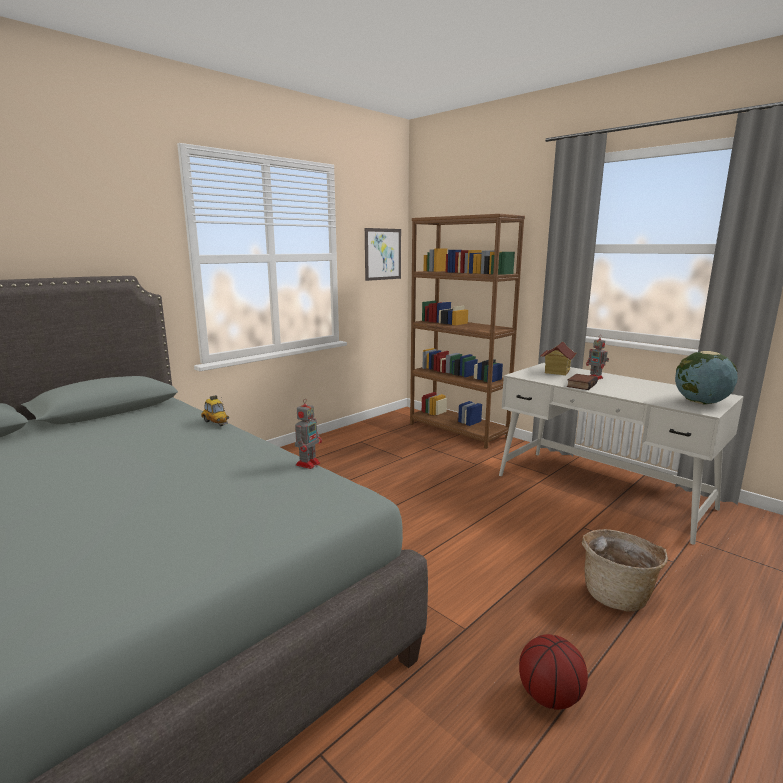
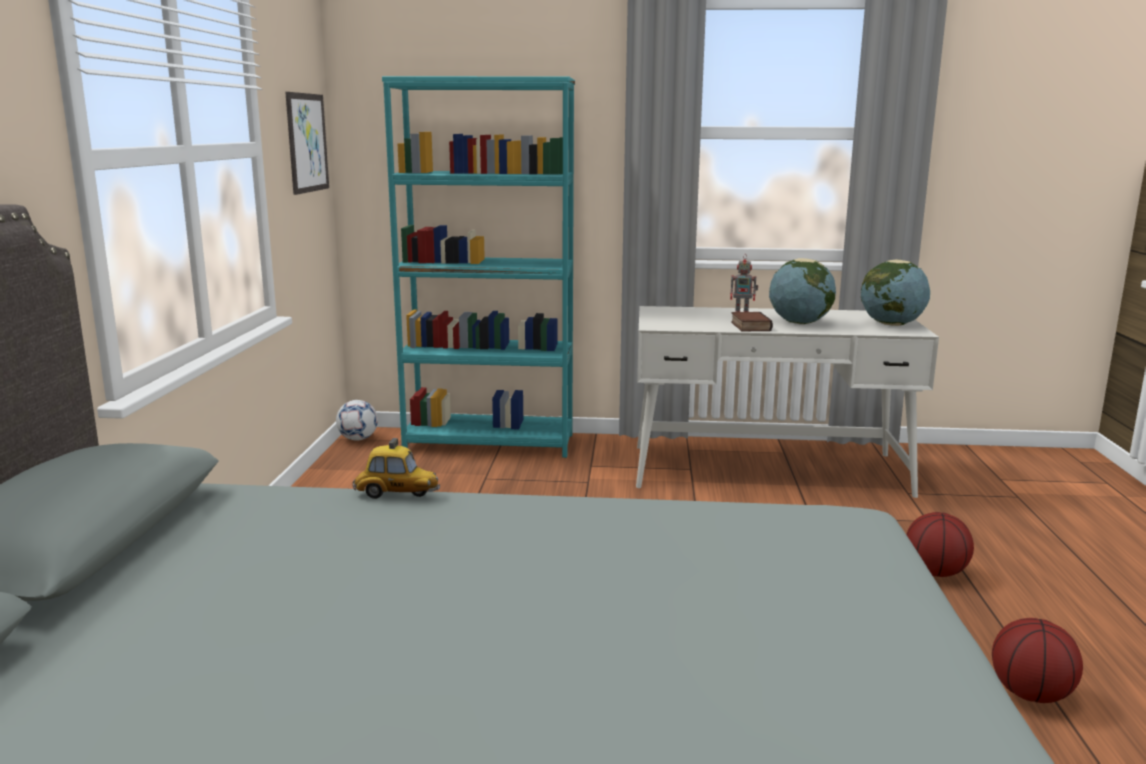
camera: 40 degrees left, 0 degrees up
toy robot [295,398,322,469] -> none
brown bookcase [410,214,525,449] -> turquoise bookcase [382,76,575,458]
toy house [541,342,577,375] -> none
basket [582,529,668,612] -> basketball [906,512,974,577]
none -> football [336,400,378,441]
none -> globe [769,258,836,324]

